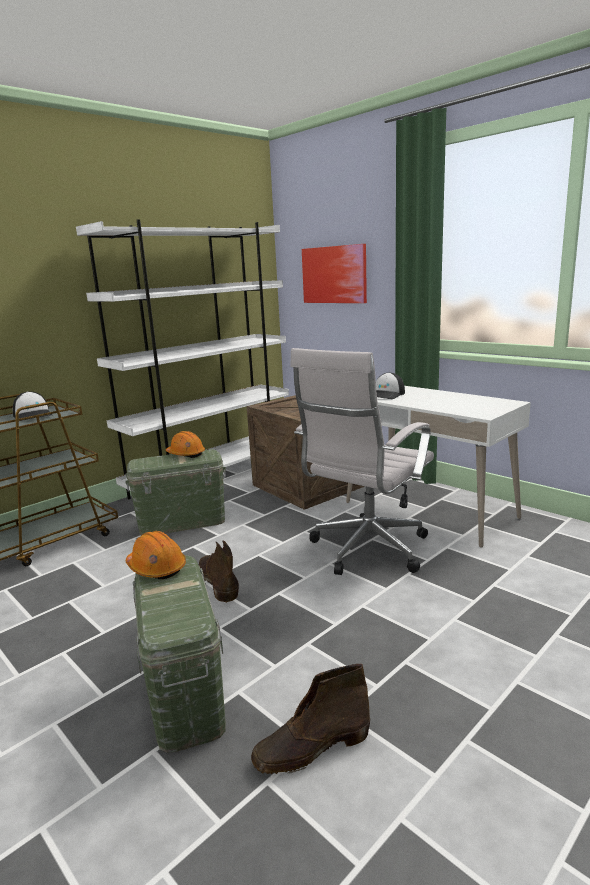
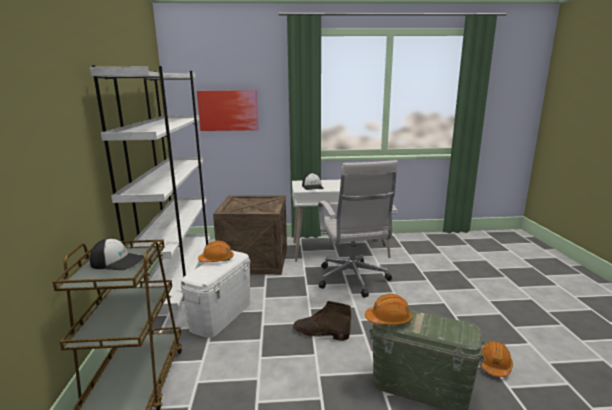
camera: 50 degrees left, 0 degrees up
green storage box [125,449,226,535] -> white storage box [180,251,250,338]
brown boot [251,664,370,774] -> orange hard hat [479,341,513,377]

